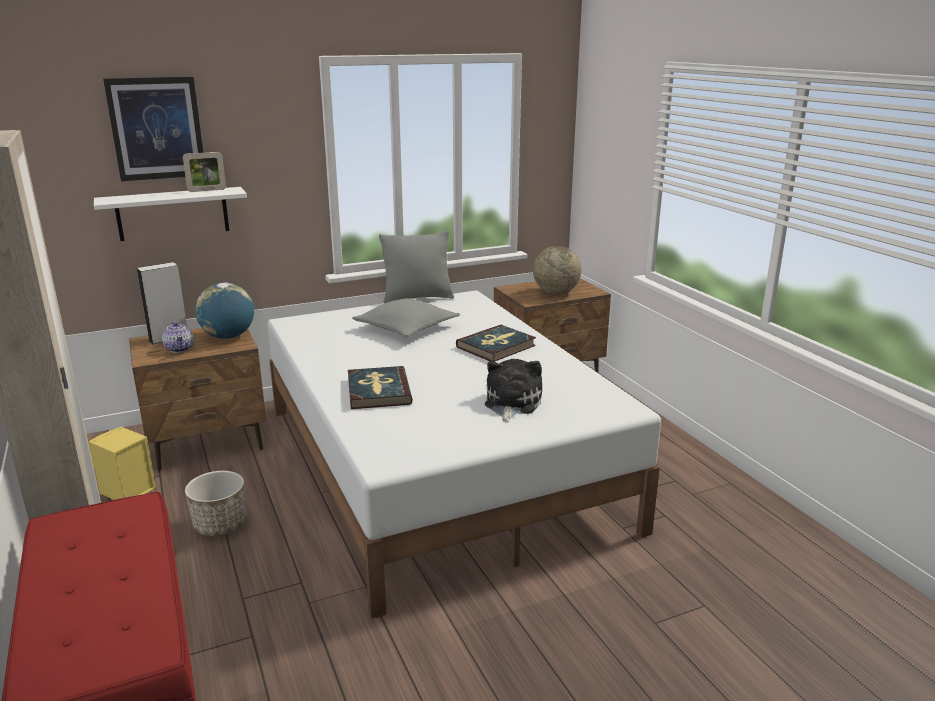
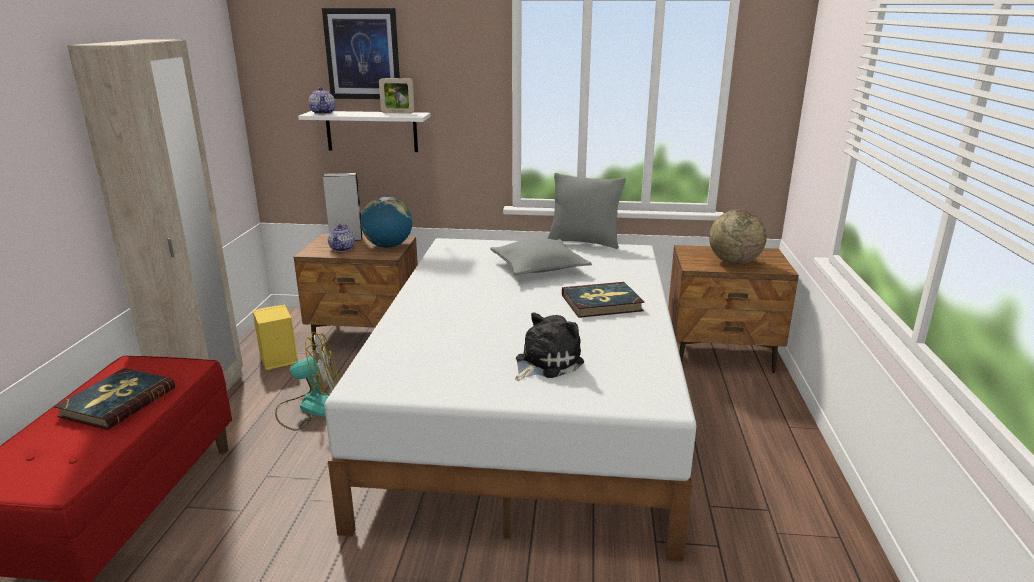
camera: 30 degrees right, 0 degrees up
planter [185,471,246,536] -> fan [275,332,338,431]
book [348,366,413,409] -> book moved to [54,368,175,430]
none -> teapot [309,87,336,114]

